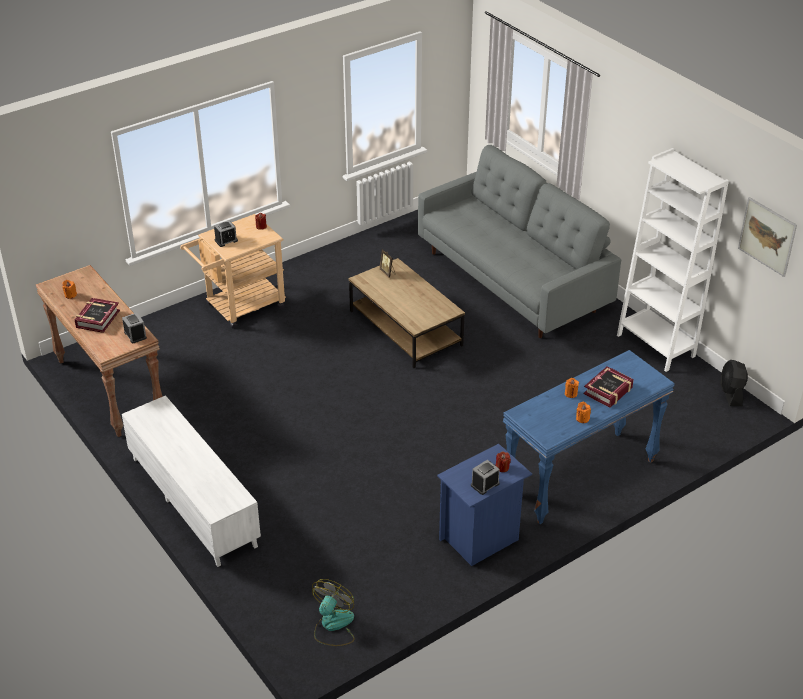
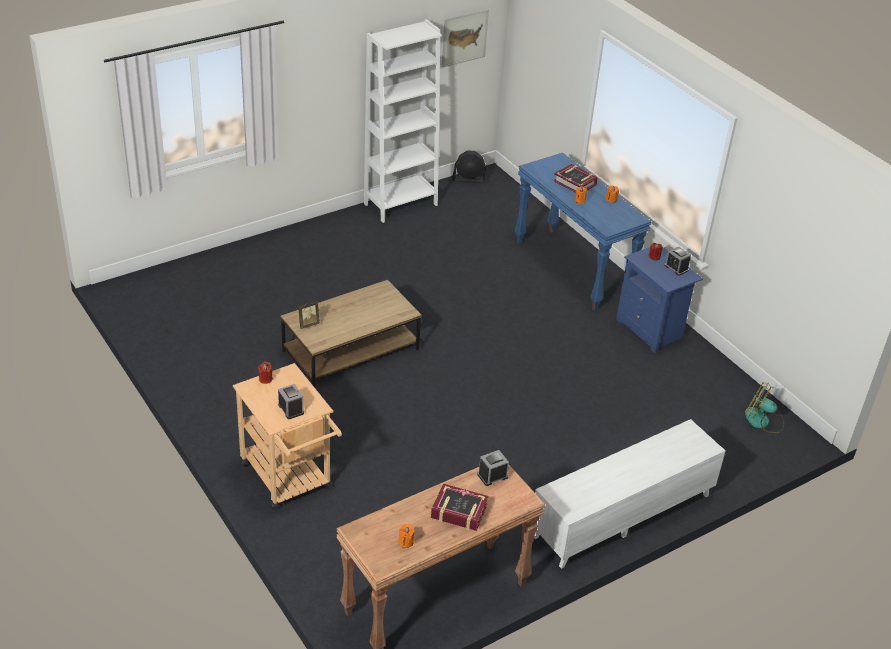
camera: 90 degrees left, 0 degrees up
grey sofa [418,145,621,338] -> none

